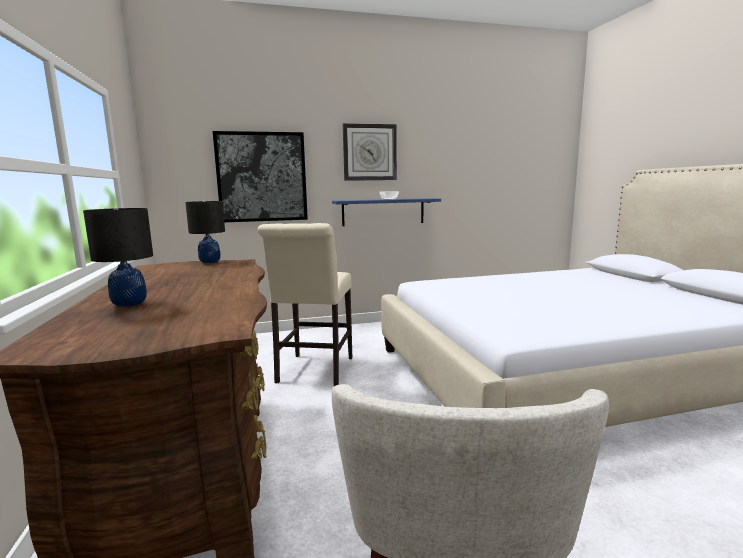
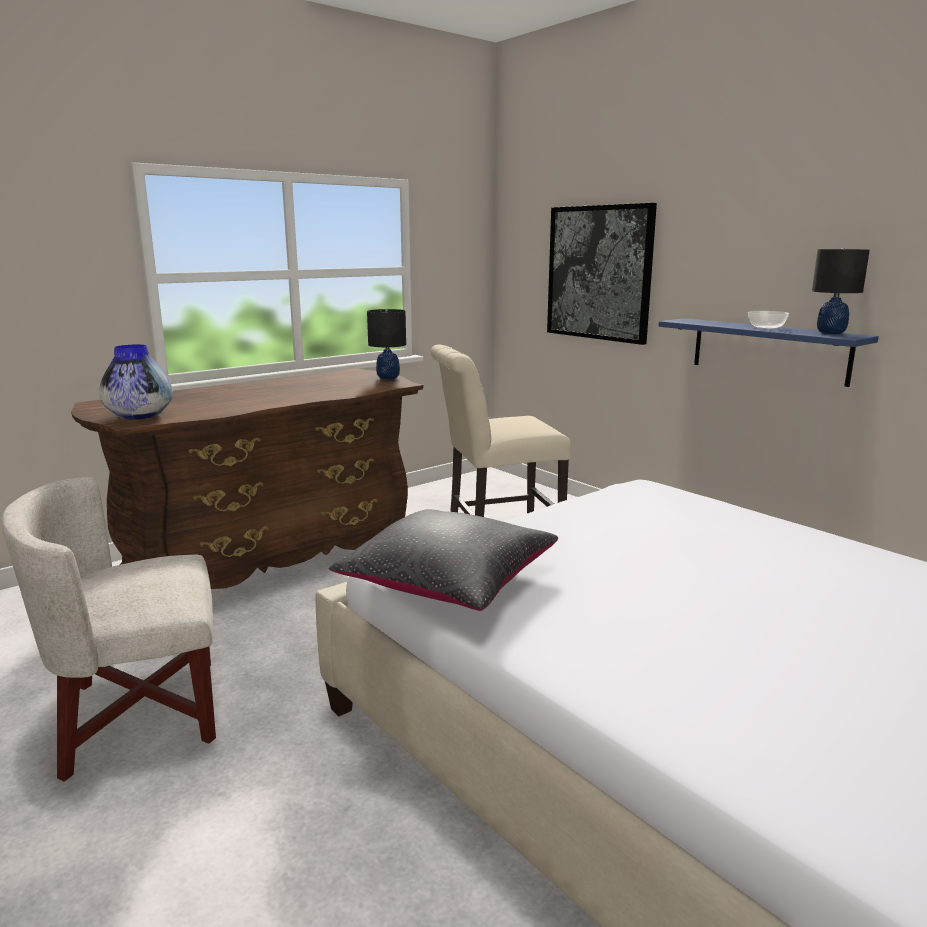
camera: 65 degrees right, 5 degrees up
black table lamp [83,208,153,307] -> black table lamp moved to [812,248,870,334]
wall clock [343,123,397,181] -> none
none -> vase [99,344,173,420]
none -> black pillow [329,509,558,611]

